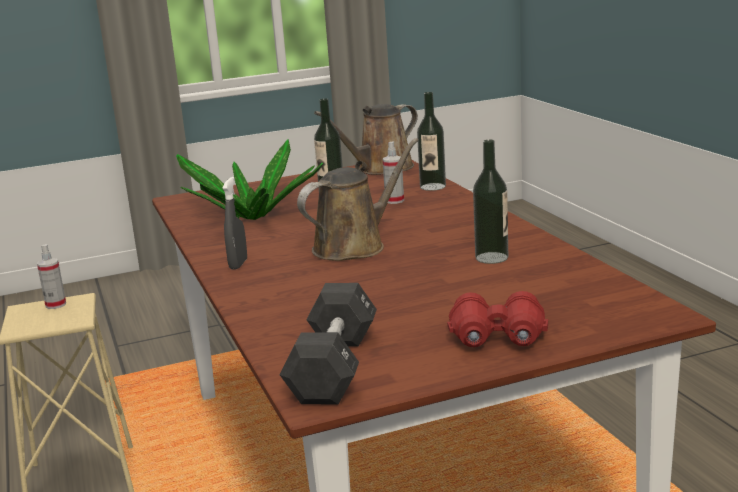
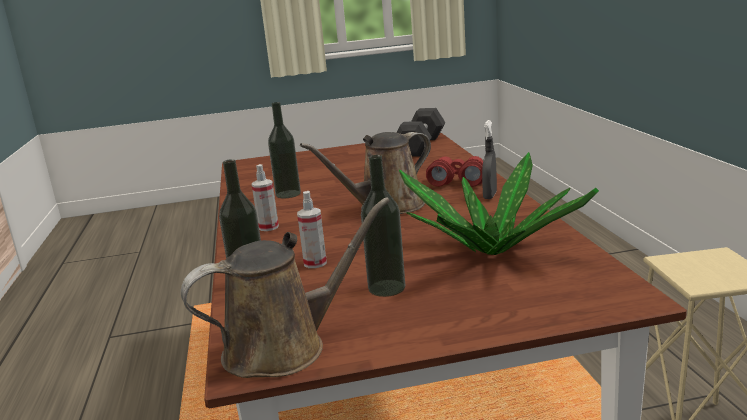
camera: 170 degrees left, 0 degrees up
spray bottle [37,244,66,309] -> spray bottle moved to [252,164,279,231]
red binoculars [447,291,548,347] -> red binoculars moved to [426,156,483,187]

